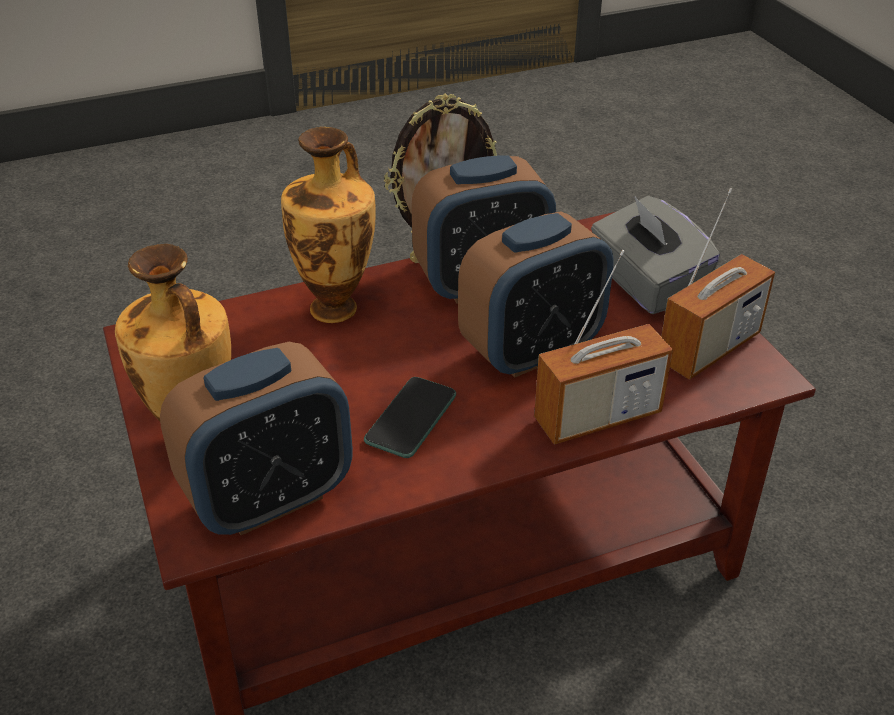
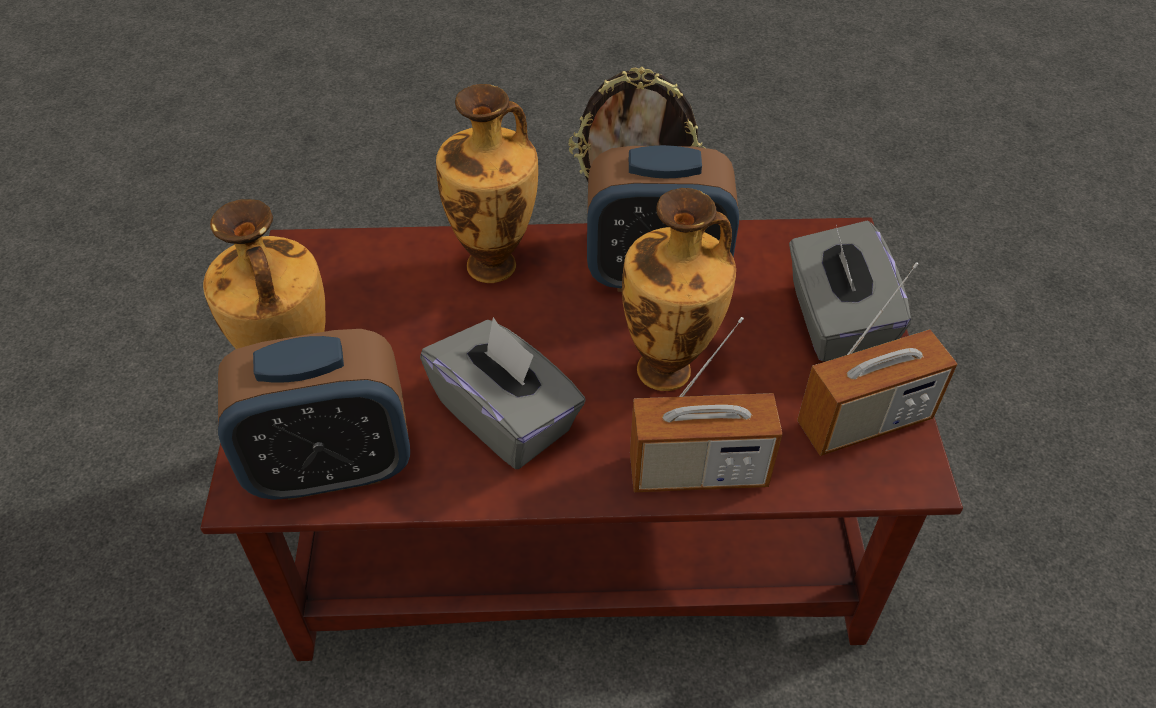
camera: 20 degrees right, 10 degrees up
phone [364,377,456,458] -> grey tissue box [420,317,586,469]
alarm clock [458,211,614,377] -> vase [622,188,736,391]

